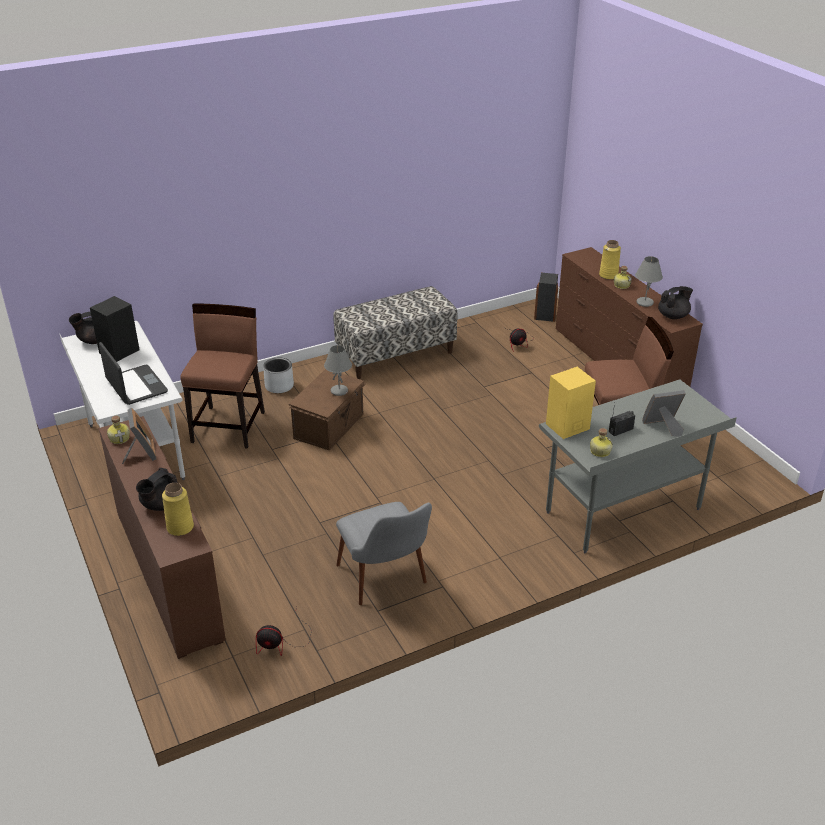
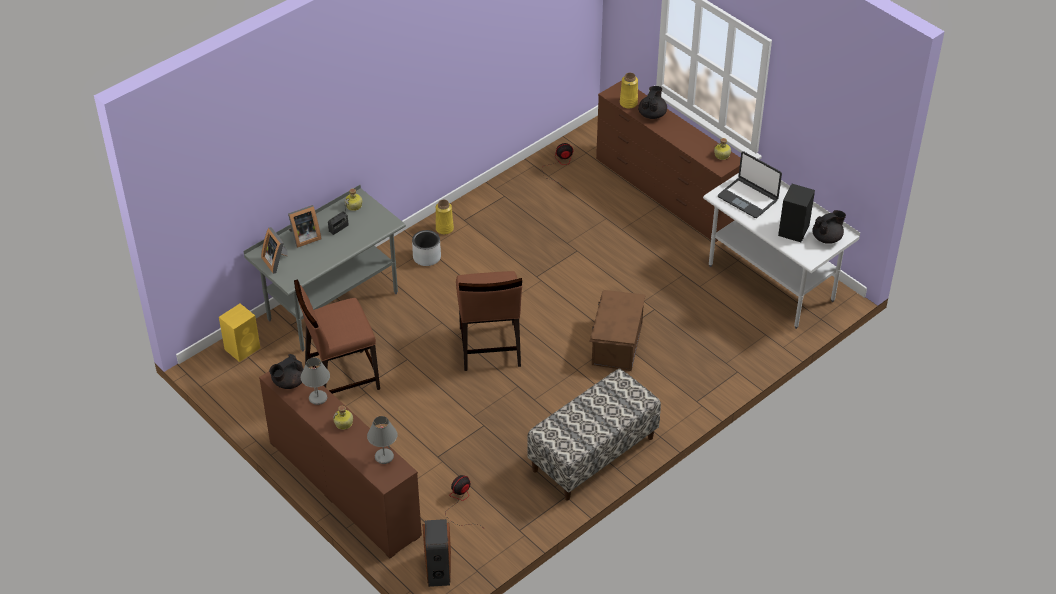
camera: 165 degrees right, 10 degrees up
picture frame [122,408,157,464] -> picture frame moved to [261,227,288,274]
brown chair [180,303,265,449] -> brown chair moved to [456,271,522,371]
grey planter [263,358,294,393] -> grey planter moved to [412,230,441,266]
grey table lamp [324,345,352,396] -> grey table lamp moved to [367,416,397,464]
grey chair [336,502,432,605] -> none
yellow speaker [546,367,596,439] -> yellow speaker moved to [219,304,260,362]
yellow vase [599,240,621,280] -> yellow vase moved to [436,200,454,235]

